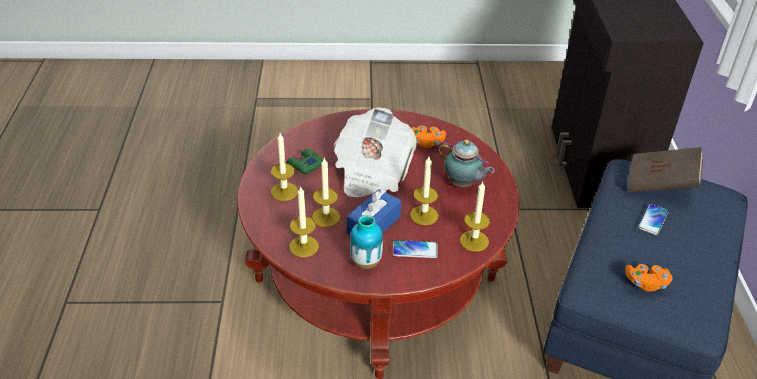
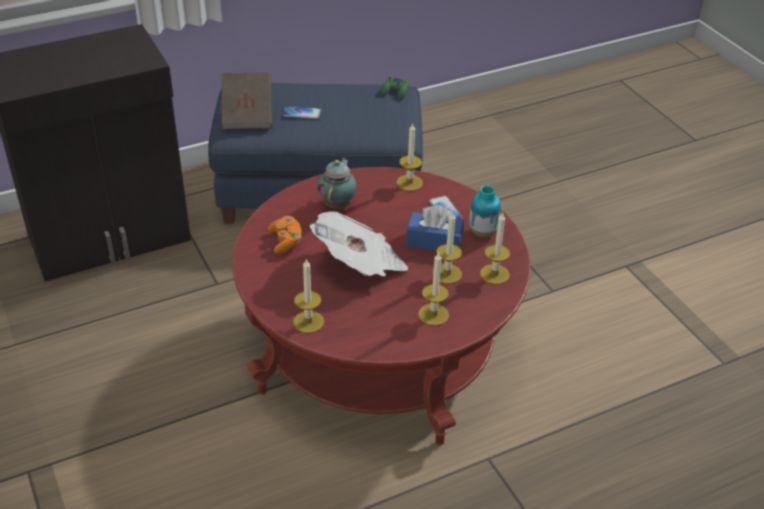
camera: 115 degrees left, 0 degrees up
green game controller [286,149,323,174] -> green game controller moved to [381,76,410,99]
candle [410,157,438,225] -> candle moved to [293,258,324,333]
orange game controller [625,264,673,292] -> none

